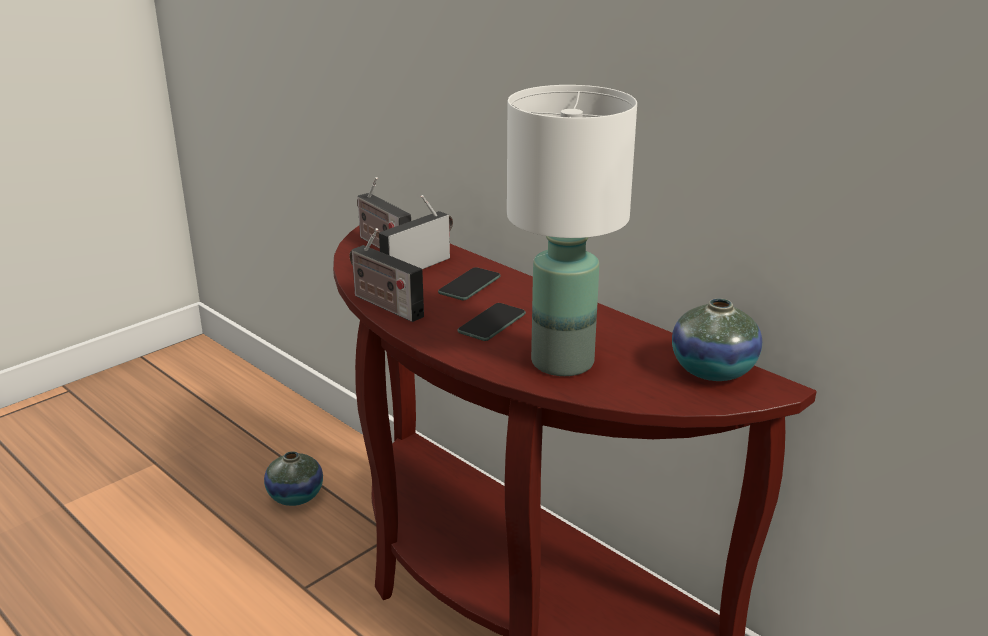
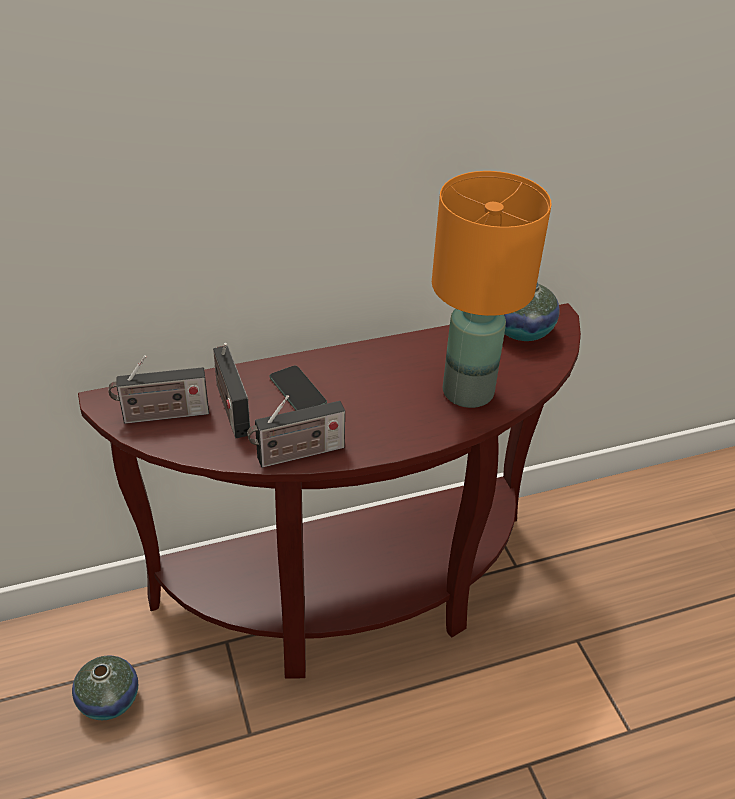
camera: 65 degrees left, 15 degrees up
phone [457,303,526,341] -> none
white table lamp [507,85,637,376] -> orange table lamp [432,171,552,408]

